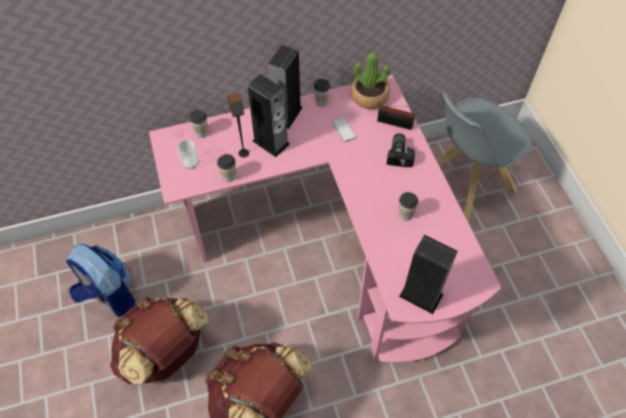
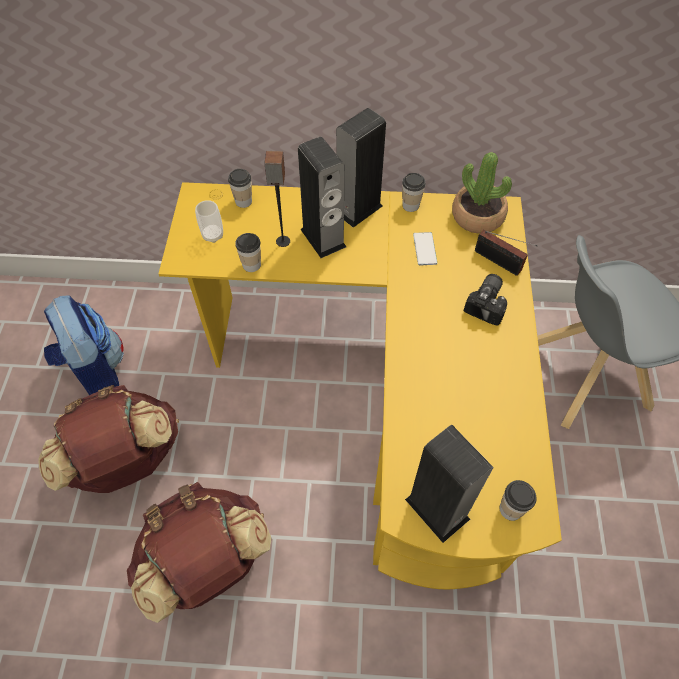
camera: 20 degrees right, 0 degrees up
pink desk [149,75,501,363] -> yellow desk [158,182,562,589]
cup [399,192,418,220] -> cup moved to [500,480,536,521]

